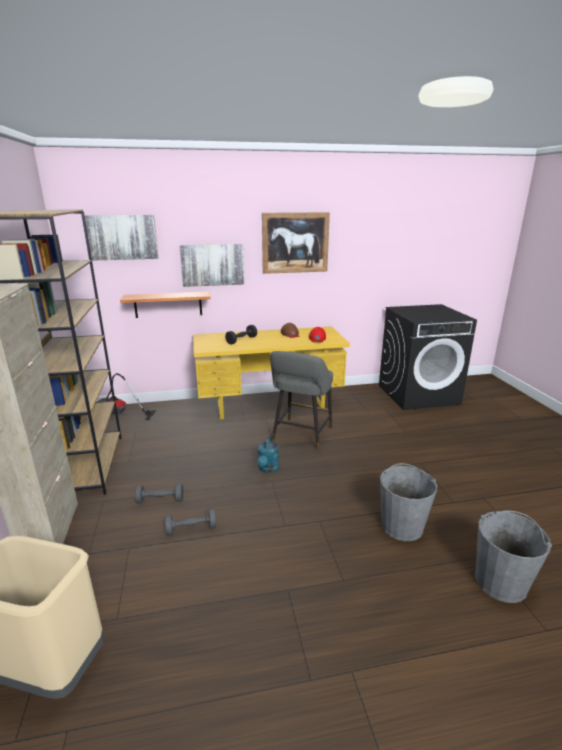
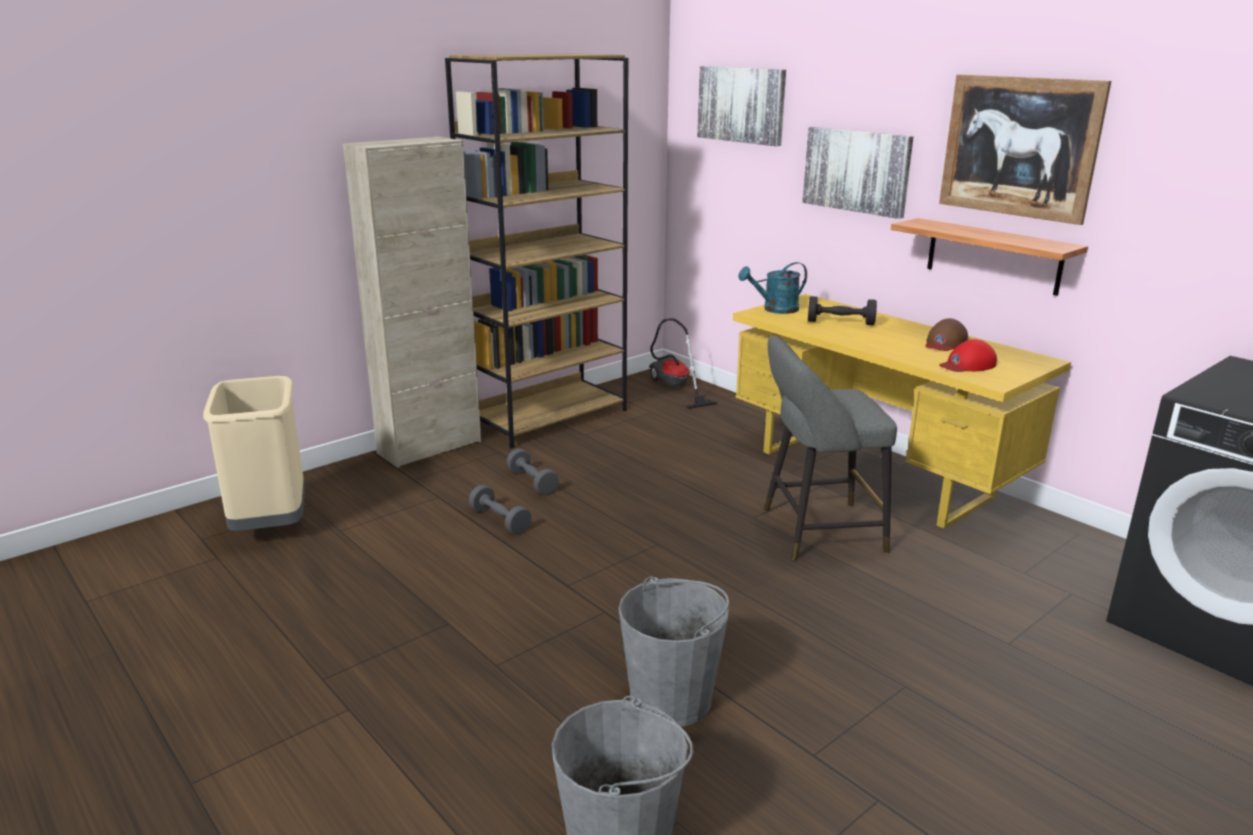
camera: 60 degrees right, 0 degrees up
shelf [120,291,211,318] -> shelf moved to [891,218,1088,296]
turquoise watering can [258,435,279,473] -> turquoise watering can moved to [738,262,807,314]

